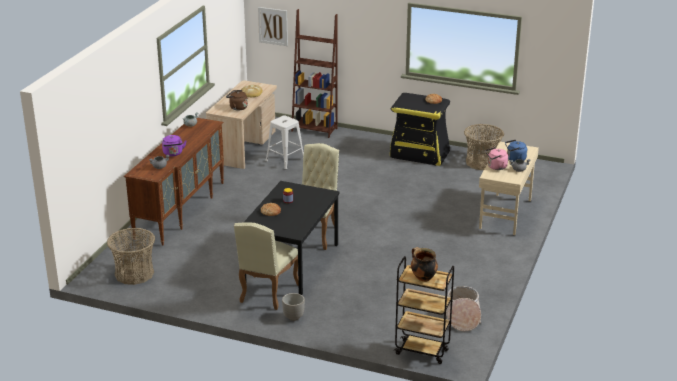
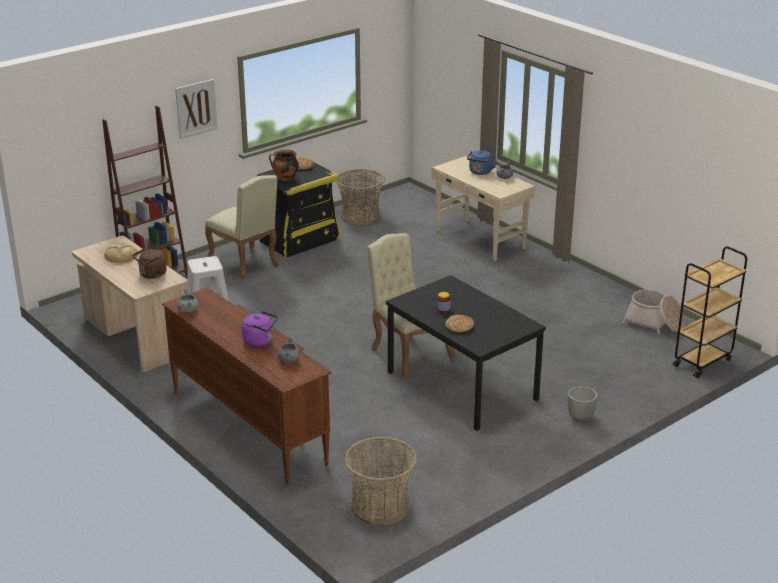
camera: 60 degrees left, 0 degrees up
beige chair [234,222,299,310] -> beige chair moved to [205,175,278,280]
picture [258,7,288,46] -> picture moved to [175,79,218,139]
cooking pot [411,247,438,282] -> cooking pot moved to [269,149,299,181]
pink kettle [485,147,508,170] -> none

